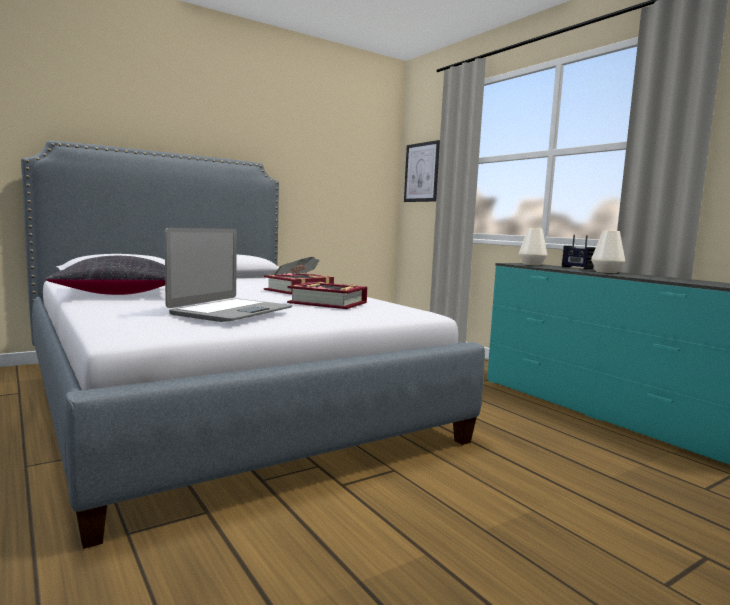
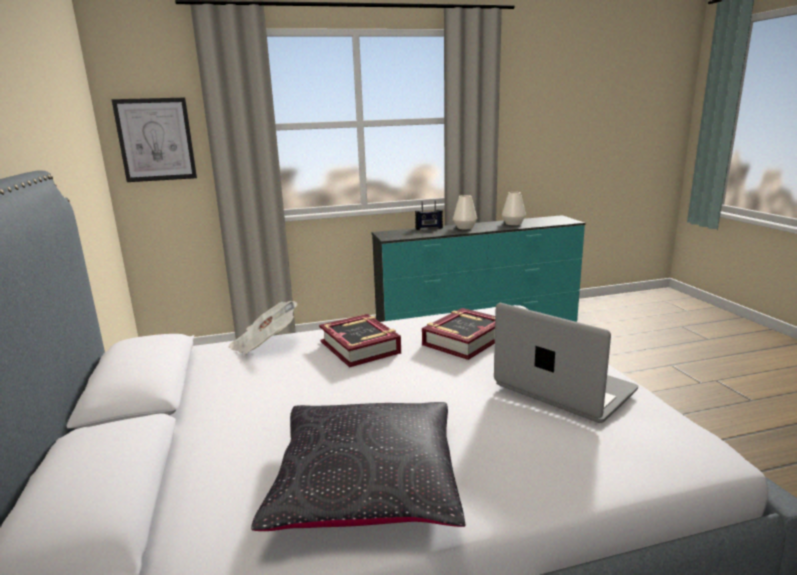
camera: 70 degrees left, 10 degrees up
white vase [519,228,547,265] -> white vase moved to [502,192,526,225]

